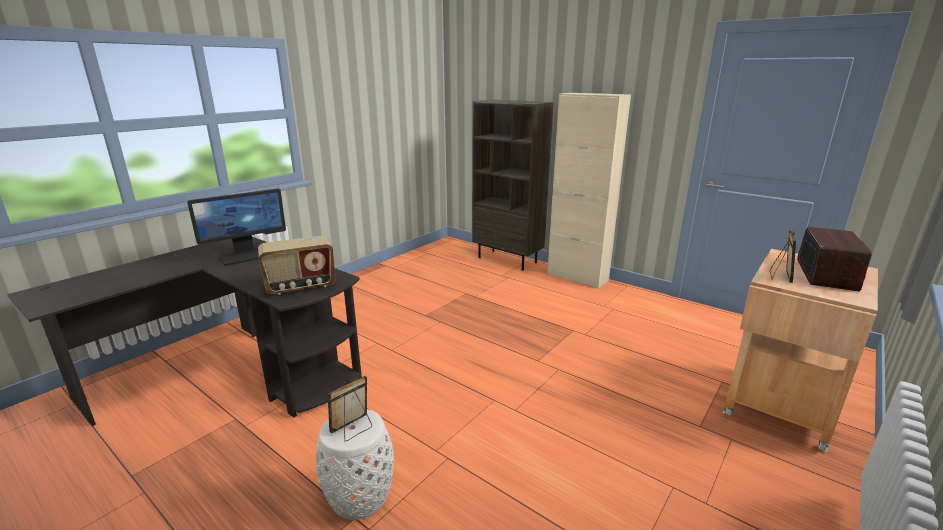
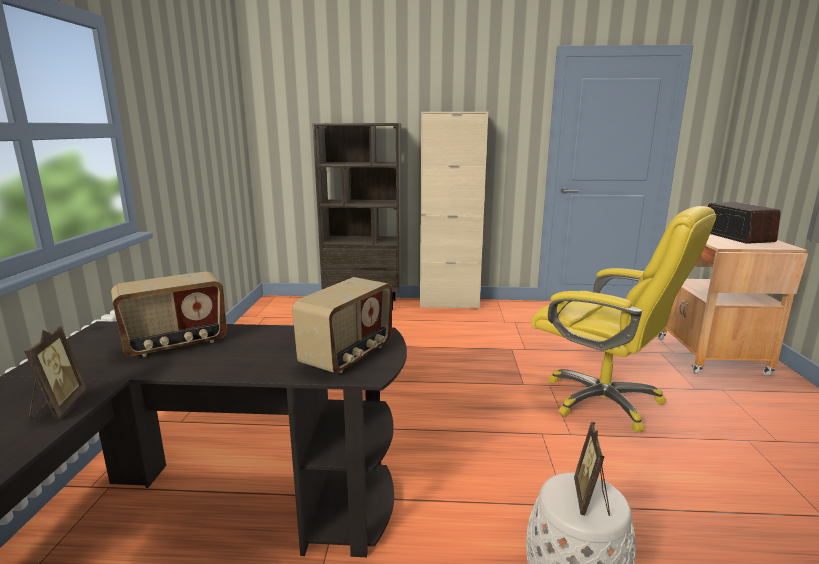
camera: 35 degrees left, 5 degrees down
monitor [187,189,286,266] -> radio [111,271,227,357]
picture frame [770,230,796,283] -> picture frame moved to [24,326,87,419]
none -> yellow office chair [531,206,716,432]

